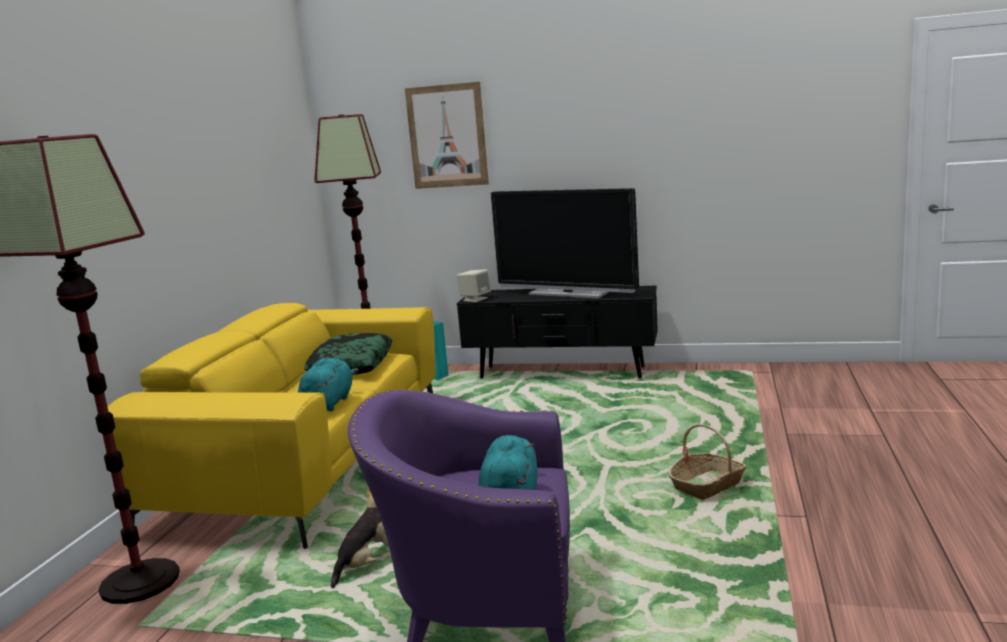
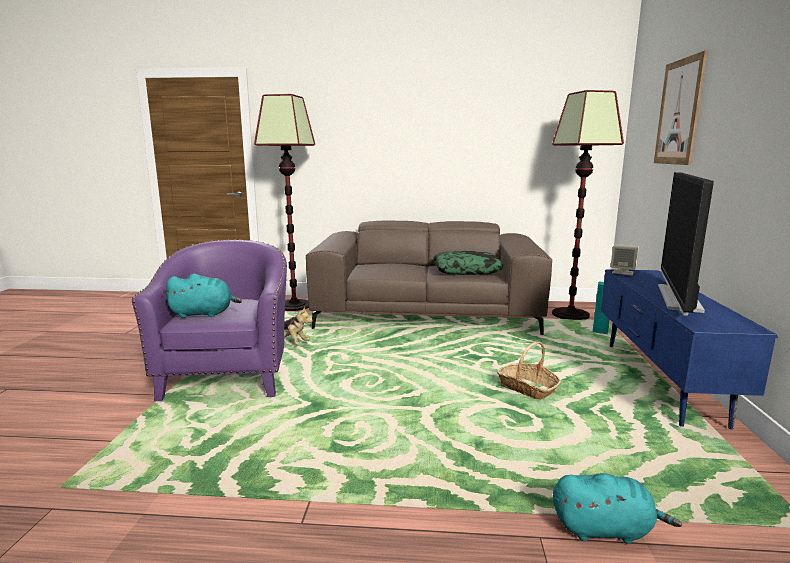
camera: 80 degrees right, 0 degrees up
yellow sofa [108,303,435,549] -> brown sofa [306,221,552,335]
turquoise plush toy [298,358,359,411] -> turquoise plush toy moved to [553,473,682,544]
black tv stand [457,286,658,379] -> blue tv stand [601,269,778,429]
basket [668,424,747,499] -> basket moved to [497,341,561,400]

